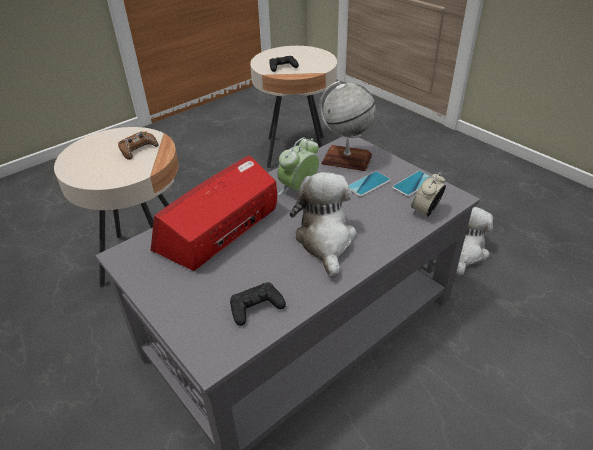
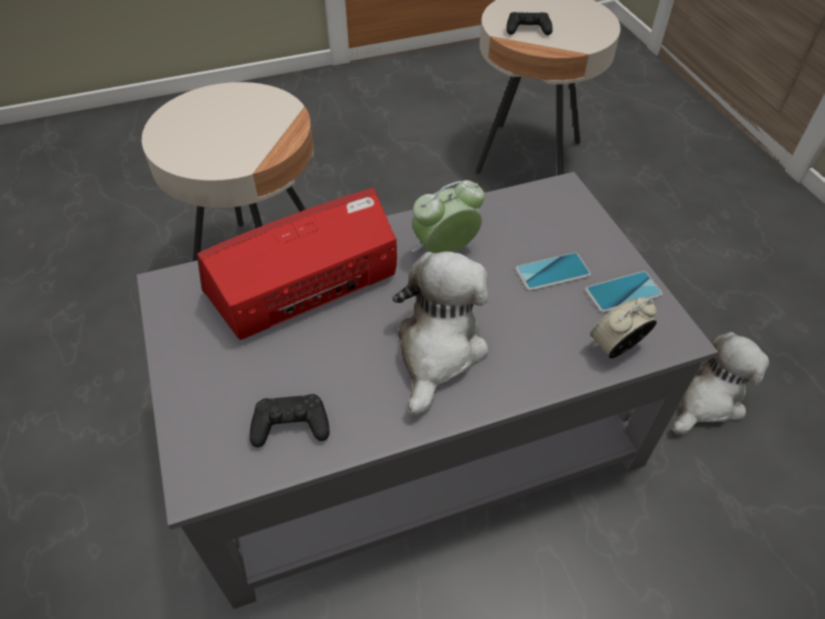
camera: 20 degrees right, 10 degrees up
brown game controller [118,131,158,160] -> none
globe [319,81,376,171] -> none

